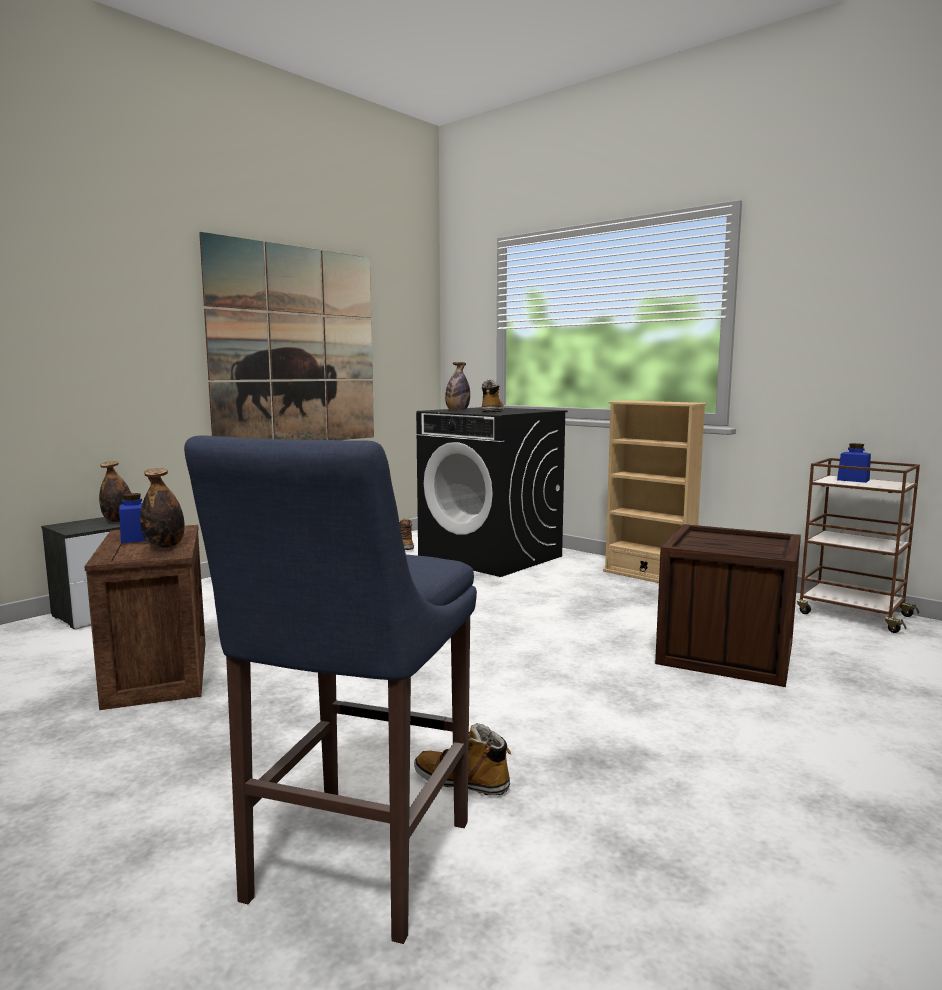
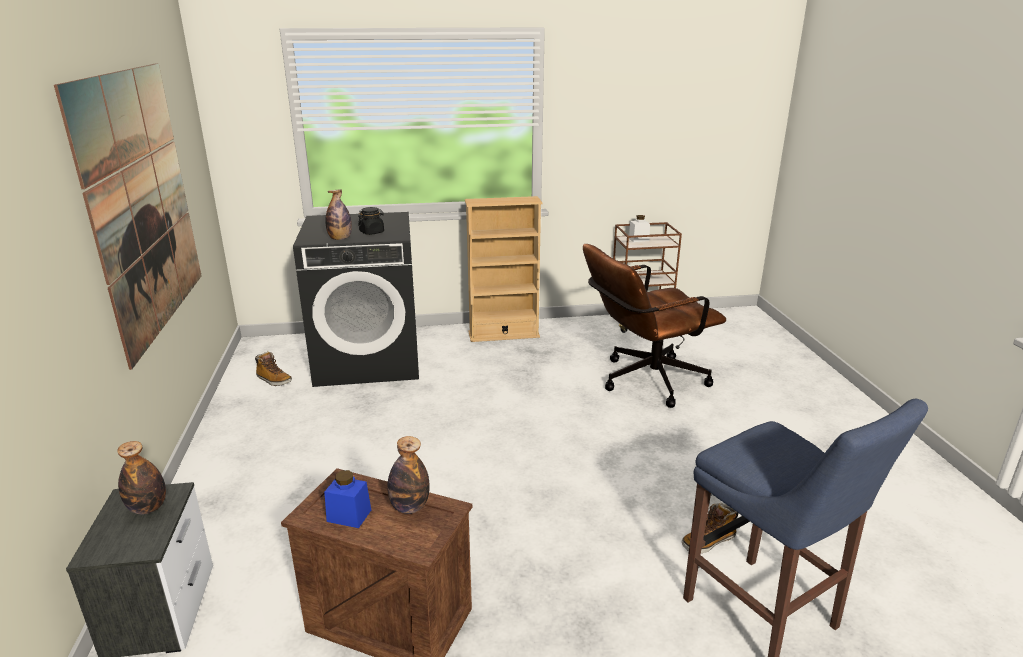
camera: 50 degrees left, 15 degrees up
boot [481,379,504,412] -> black jar [358,207,384,235]
crate [655,524,801,687] -> brown office chair [583,244,726,408]
blue jar [837,443,871,483] -> white jar [629,215,650,242]

